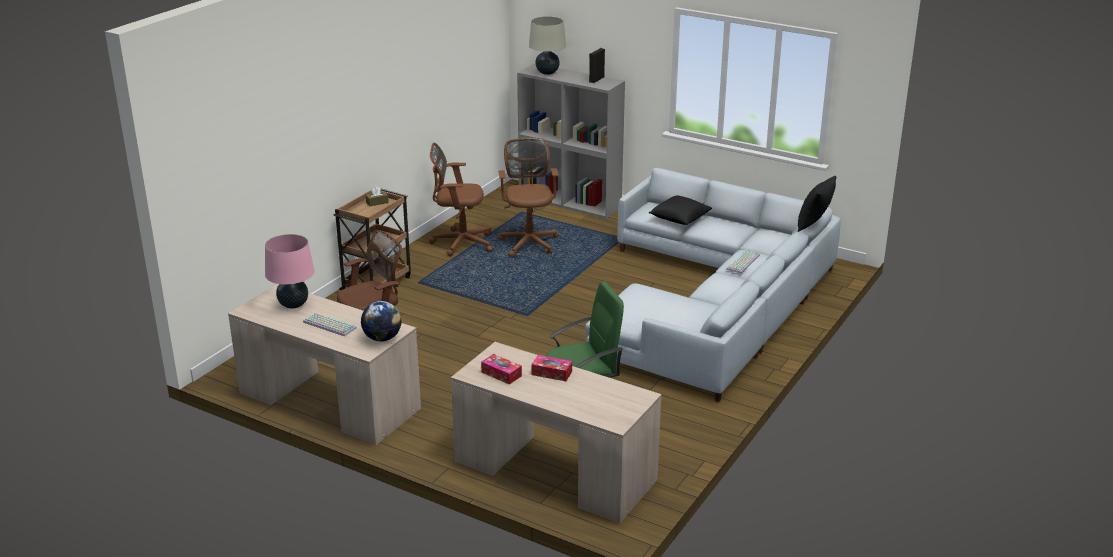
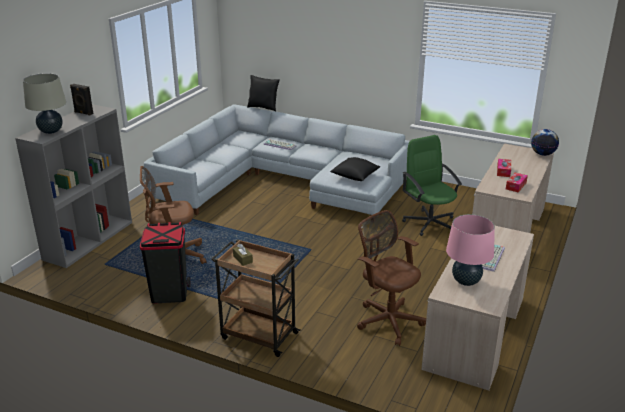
camera: 95 degrees left, 0 degrees up
globe [361,301,402,341] -> globe moved to [531,129,559,156]
brown office chair [429,142,492,256] -> black trash can [140,222,190,304]
black pillow [649,195,712,225] -> black pillow moved to [330,157,380,181]

